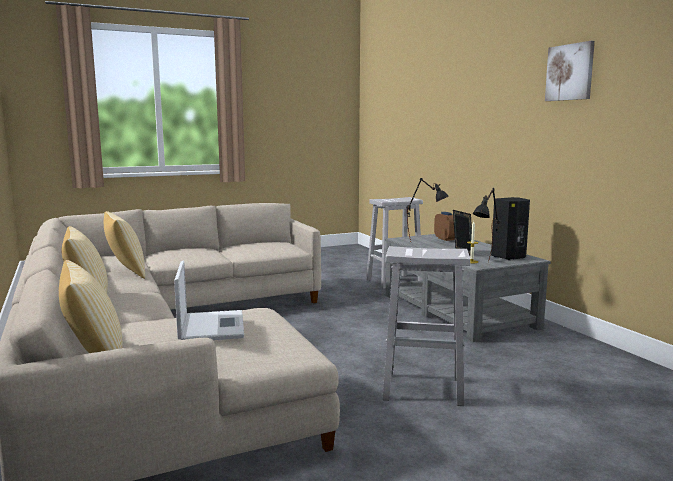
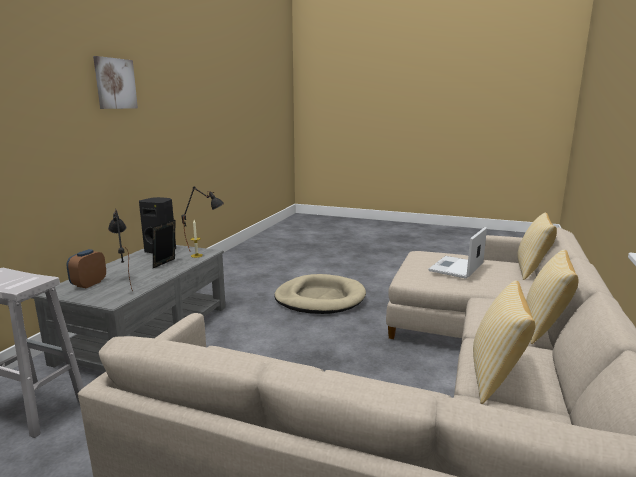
camera: 135 degrees left, 5 degrees up
white stool [382,246,470,406] -> beige dog bed [274,274,366,314]

